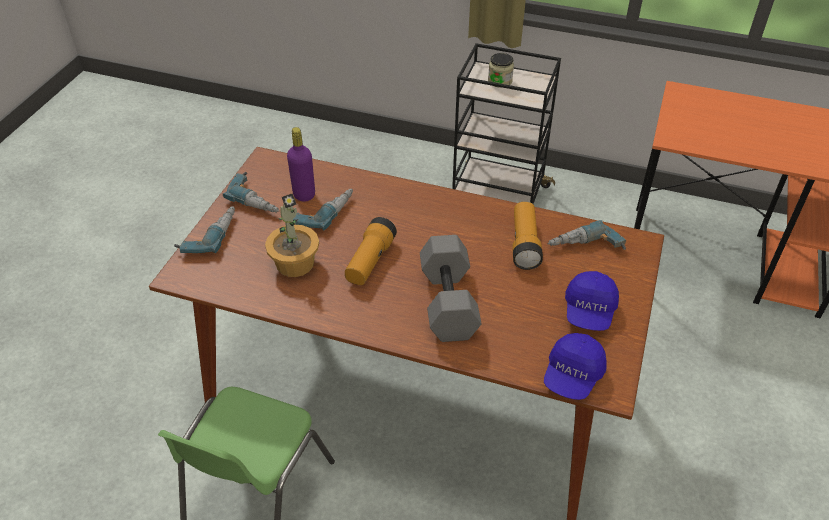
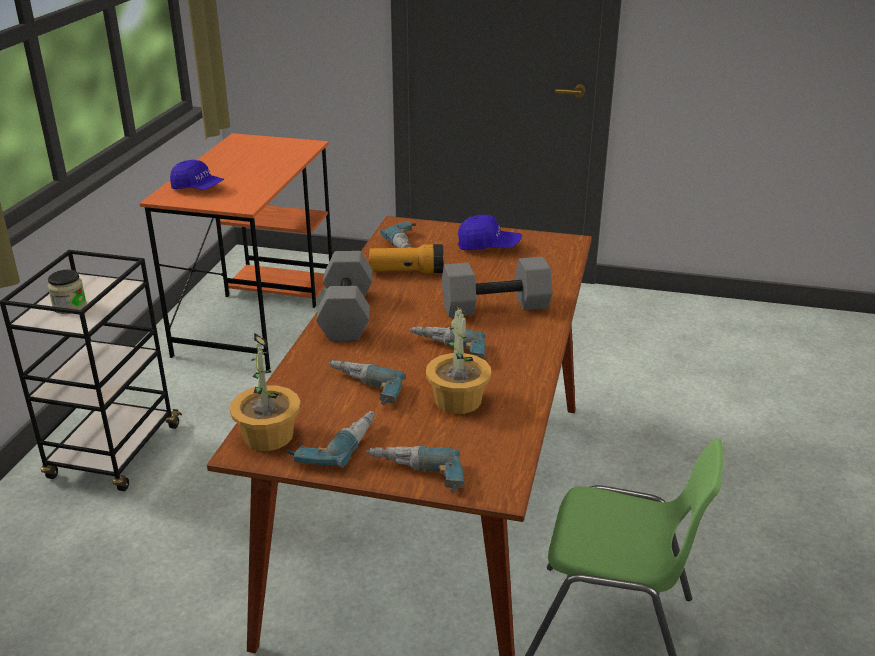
camera: 95 degrees left, 15 degrees down
purple bottle [287,127,315,202] -> none
flashlight [345,217,397,285] -> power drill [409,326,486,359]
blue cap [544,333,607,400] -> blue cap moved to [170,160,224,190]
none -> potted plant [229,333,301,451]
none -> grey dumbbell [316,251,373,341]

